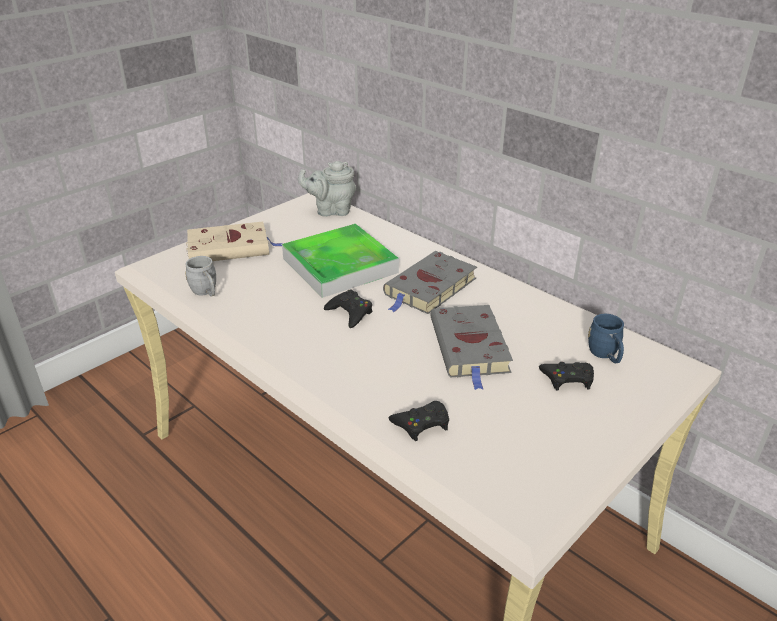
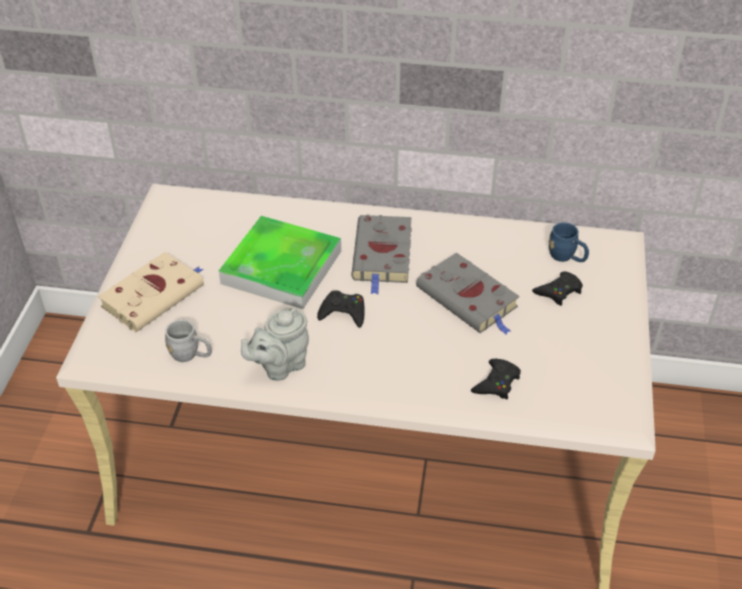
camera: 35 degrees left, 10 degrees up
grey teapot [298,161,356,217] -> grey teapot moved to [241,308,309,381]

